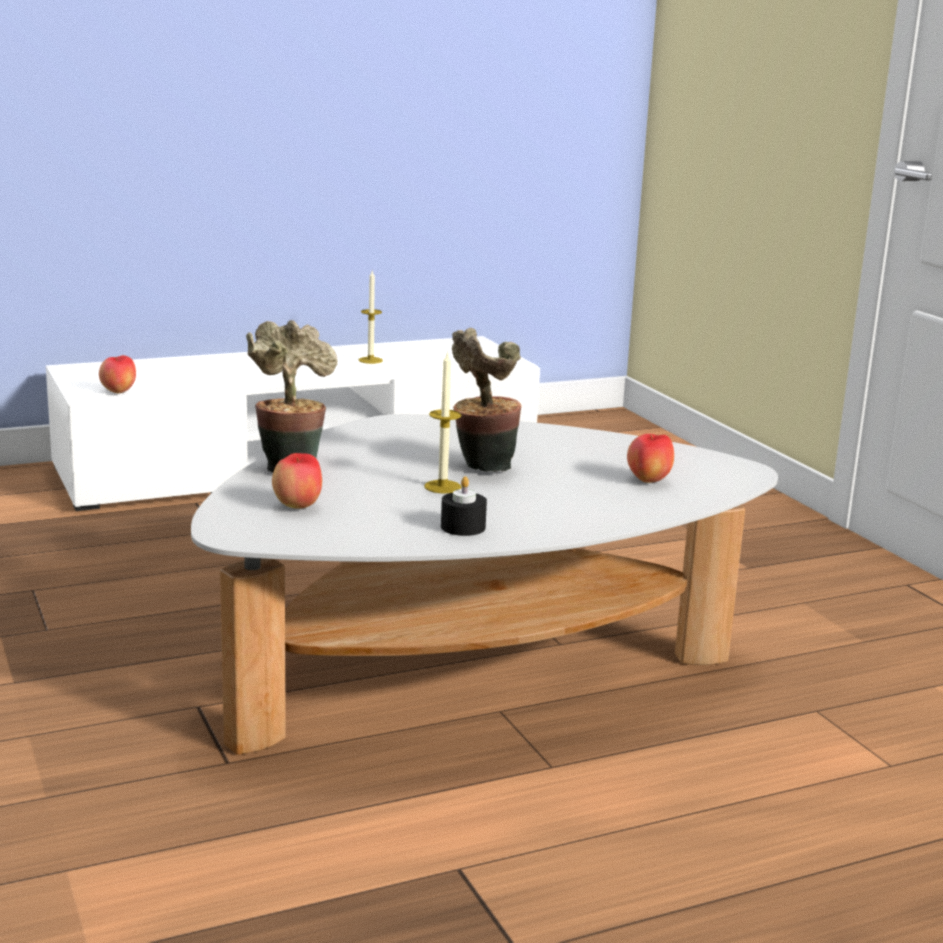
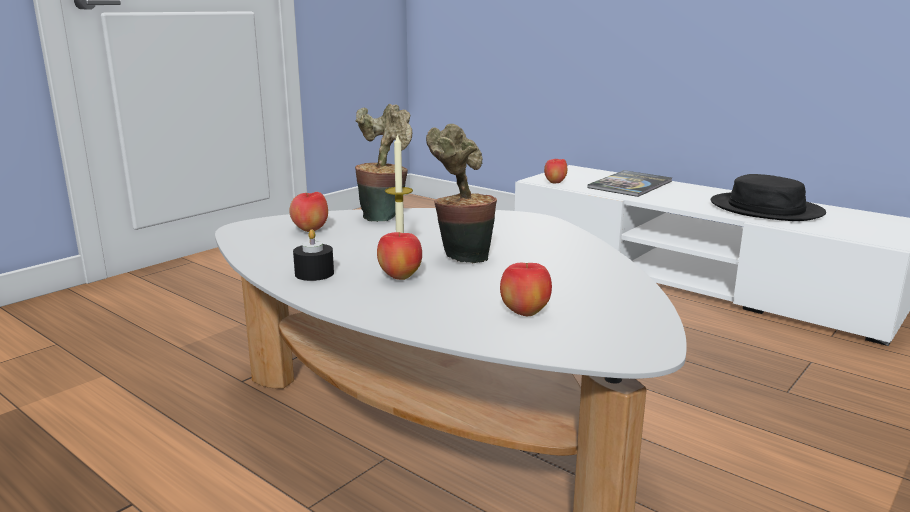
camera: 65 degrees right, 0 degrees up
candle [359,271,383,364] -> black hat [711,174,826,221]
none -> apple [377,232,422,280]
none -> book [588,170,672,197]

